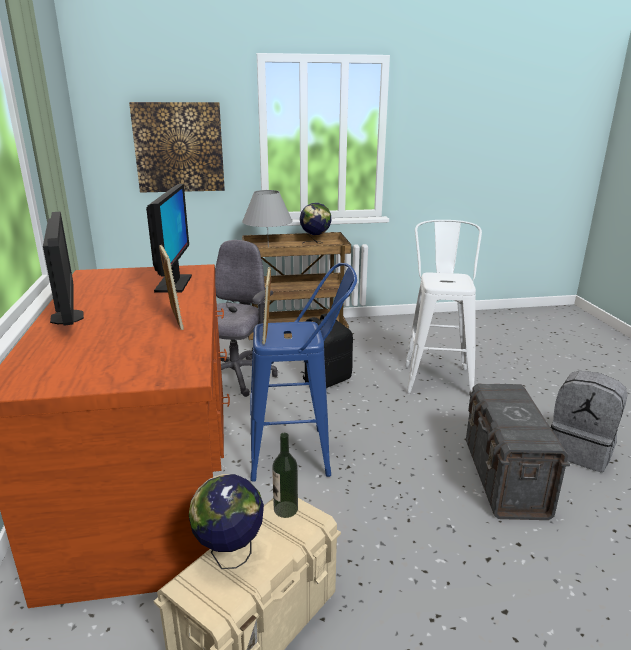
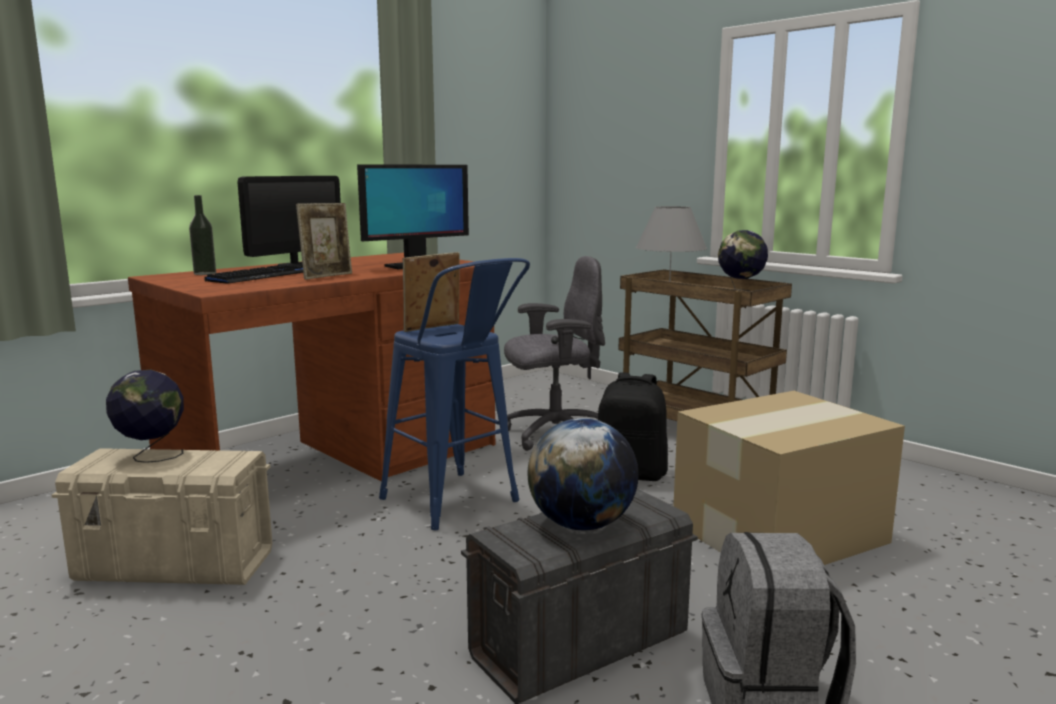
camera: 55 degrees right, 10 degrees down
picture [129,102,225,193] -> none
bottle [272,433,298,518] -> bottle moved to [189,195,216,275]
white stool [405,220,482,393] -> cardboard box [673,391,905,565]
none -> keyboard [204,264,303,284]
none -> globe [527,418,639,531]

